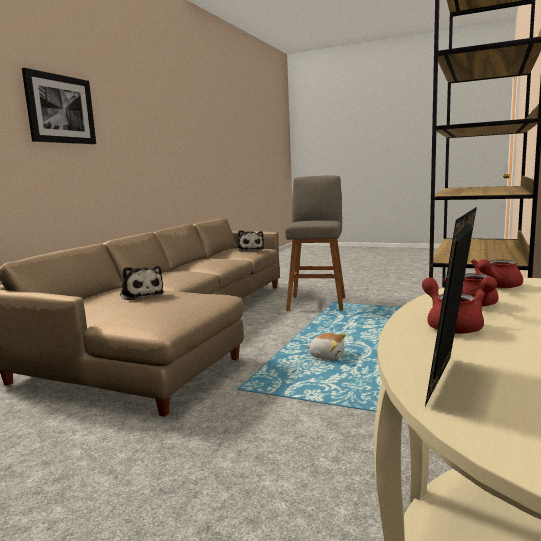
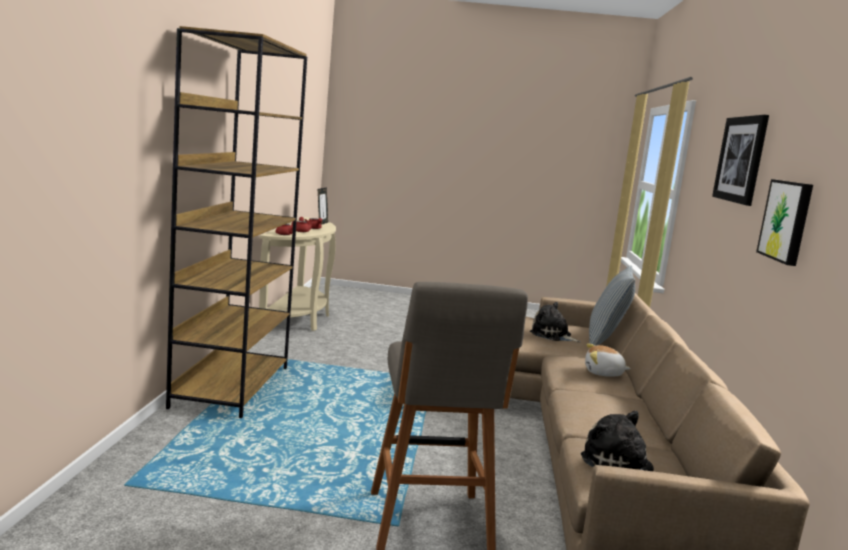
camera: 160 degrees right, 0 degrees up
plush toy [306,333,346,360] -> plush toy moved to [585,343,630,377]
none -> pillow [589,265,635,346]
none -> picture [756,179,813,266]

